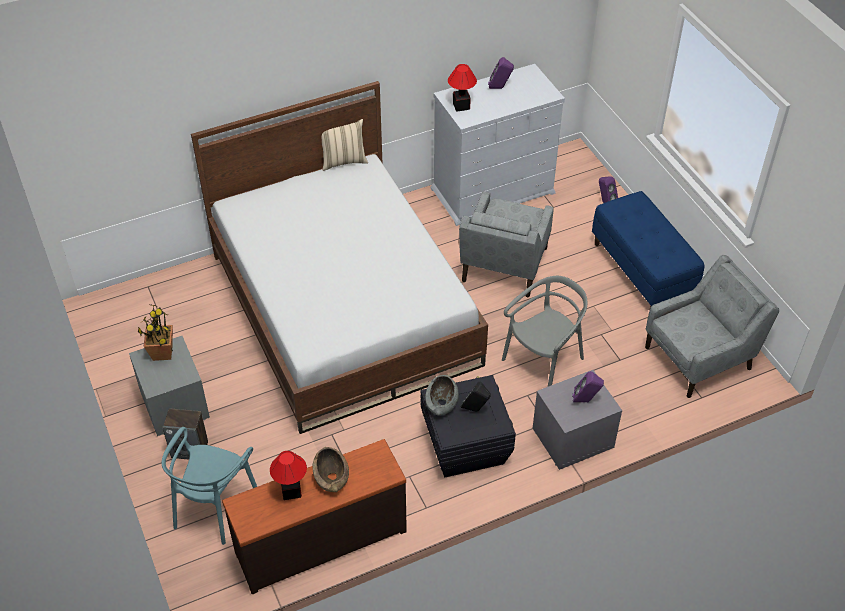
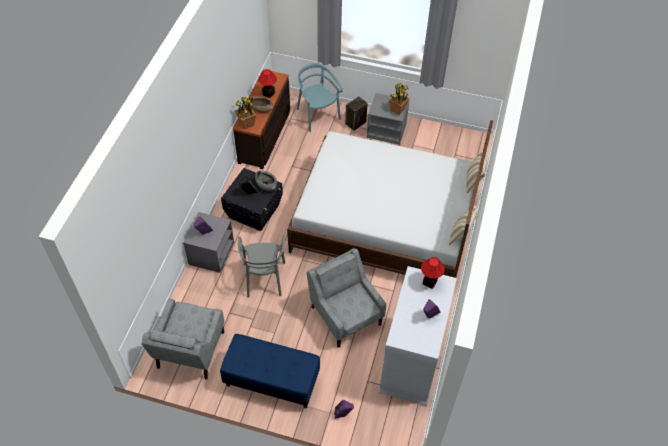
camera: 130 degrees right, 5 degrees up
none -> potted plant [236,94,256,129]
none -> beige pillow [466,151,487,193]

